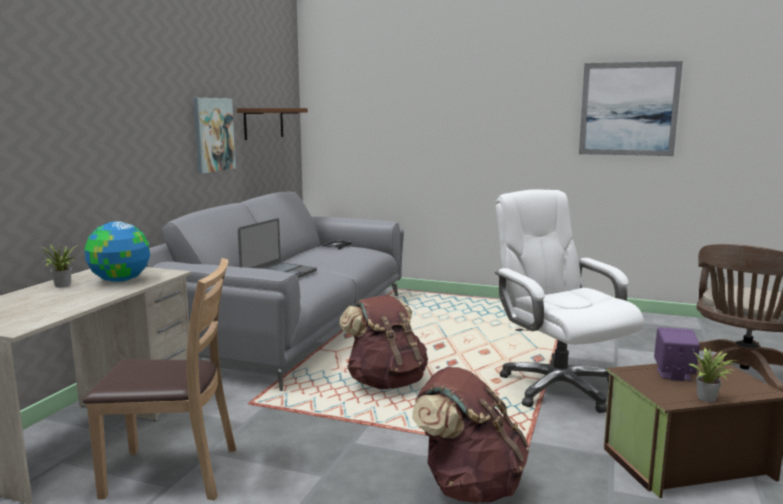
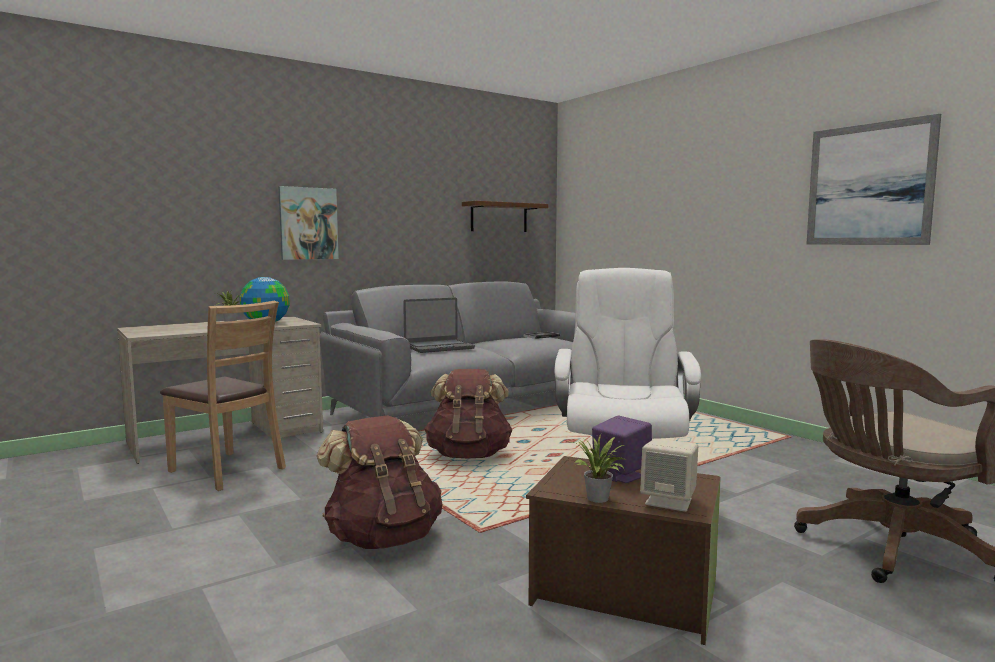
camera: 35 degrees right, 5 degrees down
picture [193,98,236,174] -> picture moved to [278,186,339,260]
none -> beige speaker [640,439,698,512]

